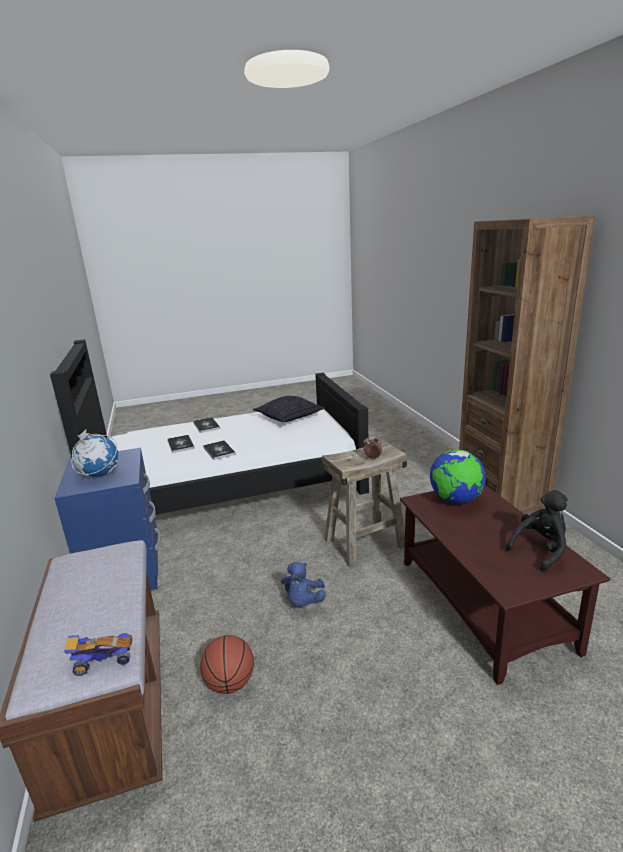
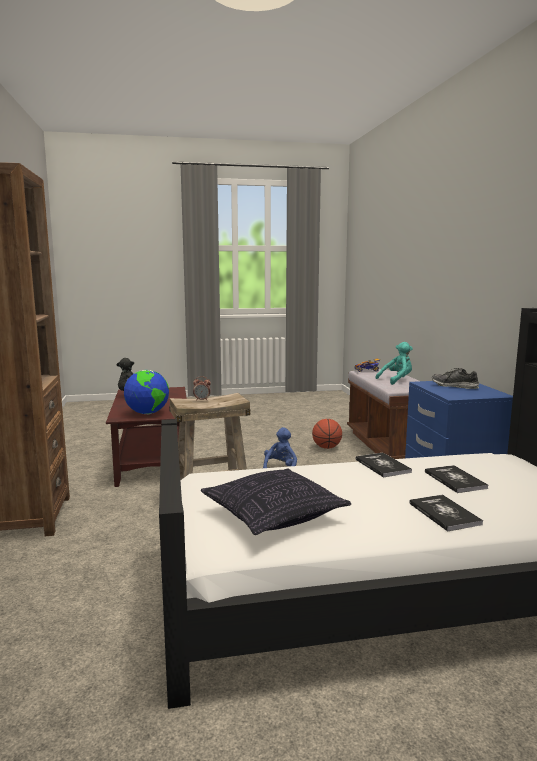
camera: 175 degrees left, 10 degrees down
globe [71,430,118,477] -> shoe [432,368,479,389]
none -> turquoise plush toy [376,342,413,385]

